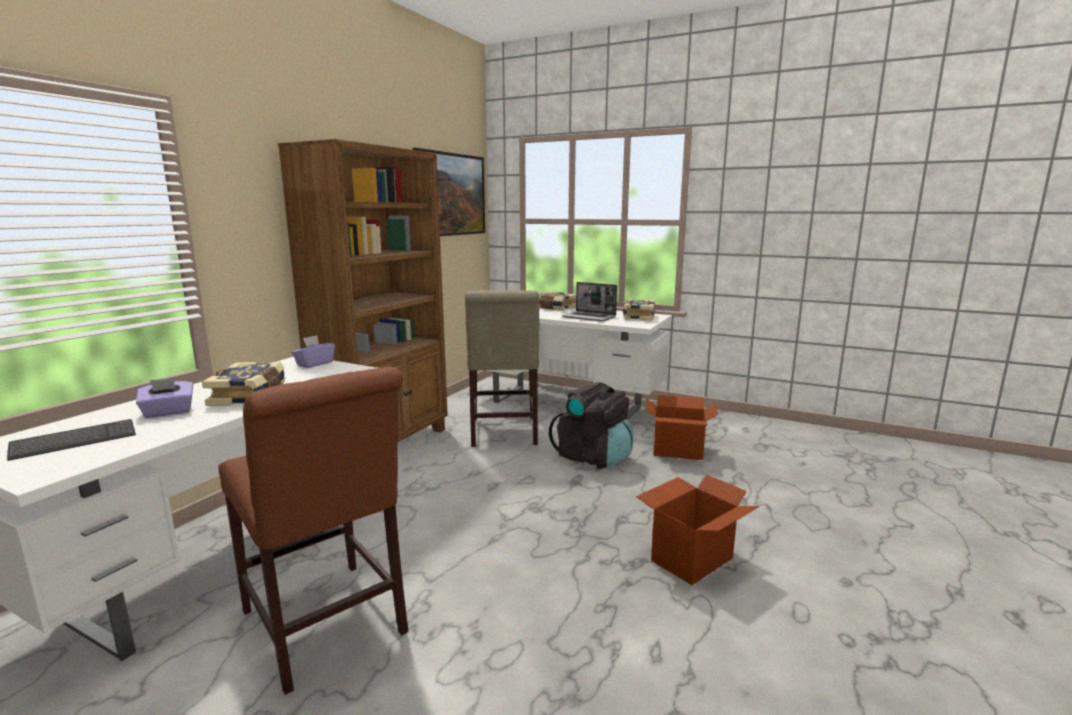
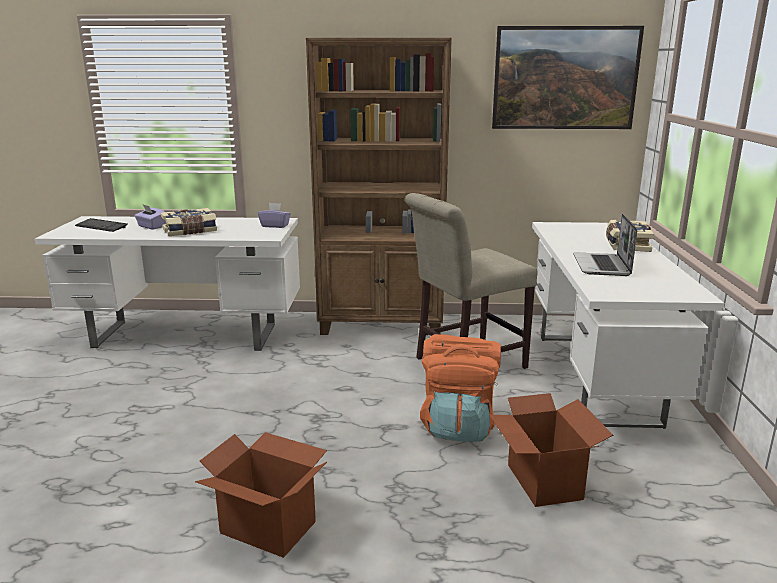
camera: 65 degrees right, 5 degrees up
brown chair [218,367,409,695] -> none
black backpack [549,382,633,469] -> orange backpack [420,334,501,442]
book [623,299,655,321] -> none

